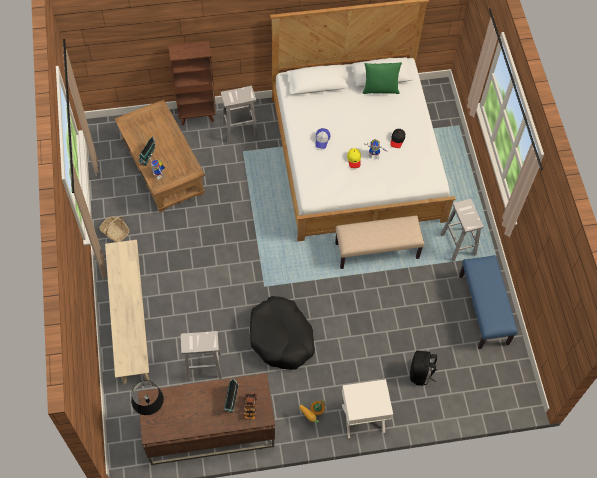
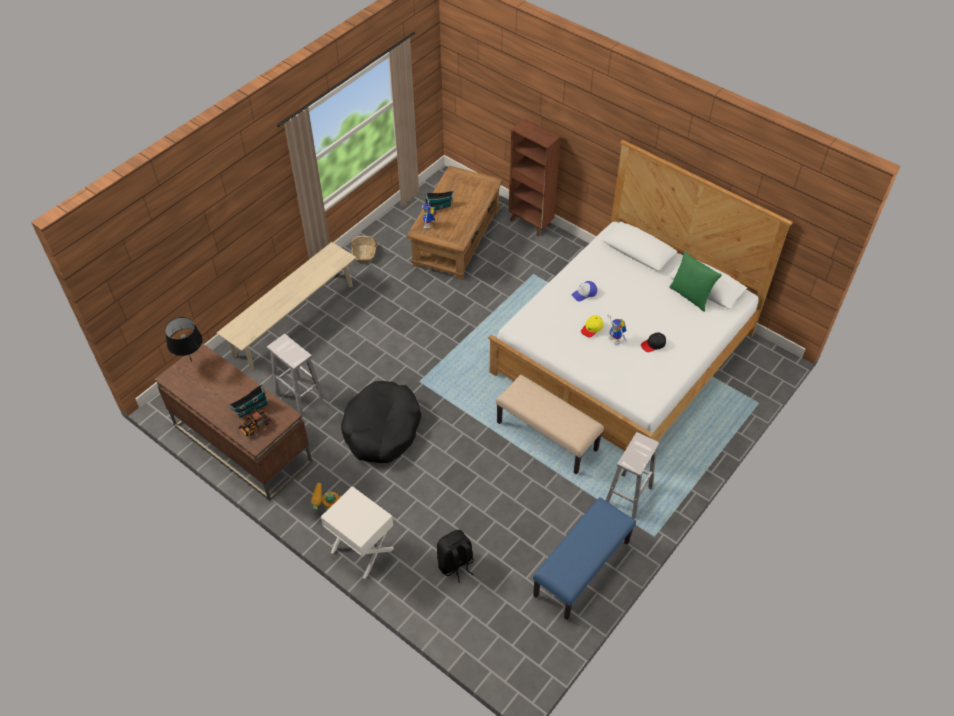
camera: 50 degrees right, 10 degrees down
white stool [221,86,258,143] -> none

